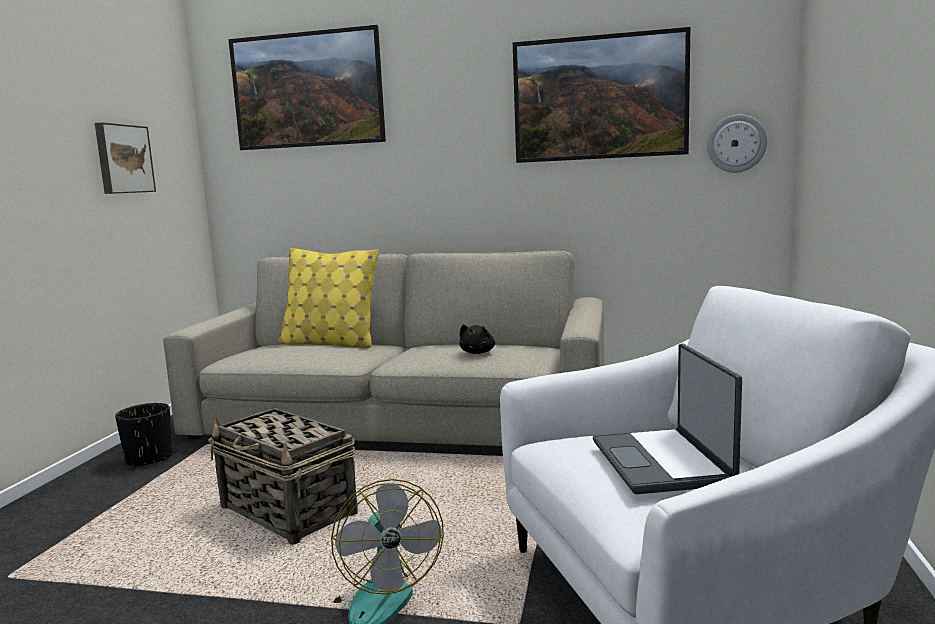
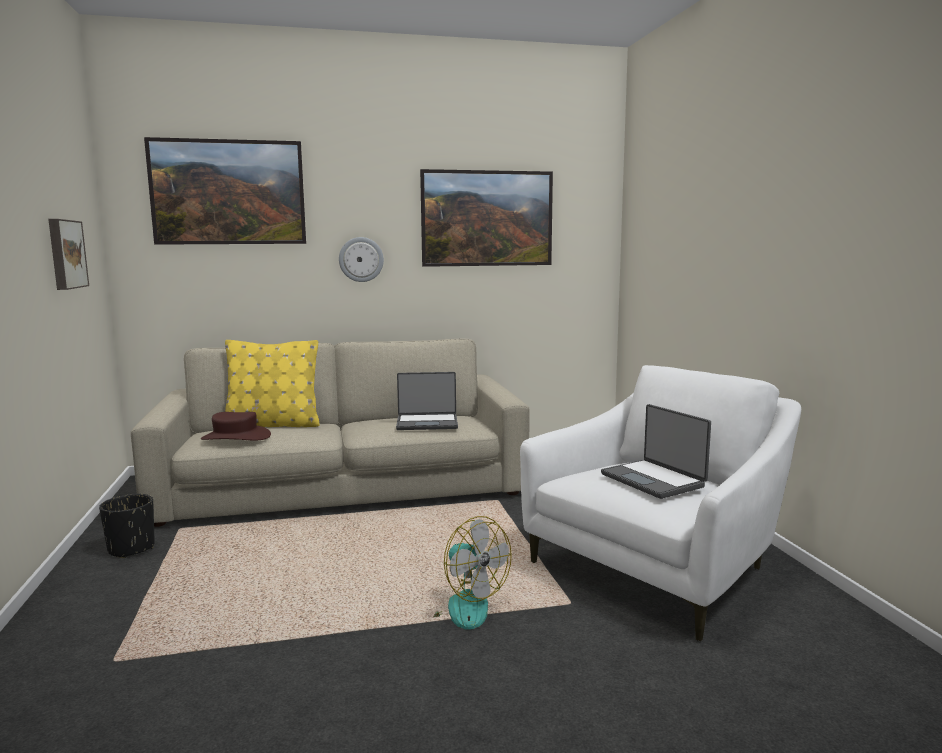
camera: 25 degrees left, 0 degrees up
basket [208,408,358,544] -> none
black plush toy [459,324,495,354] -> laptop [396,372,458,430]
wall clock [707,114,767,173] -> wall clock moved to [339,237,384,282]
none -> brown hat [201,412,271,440]

